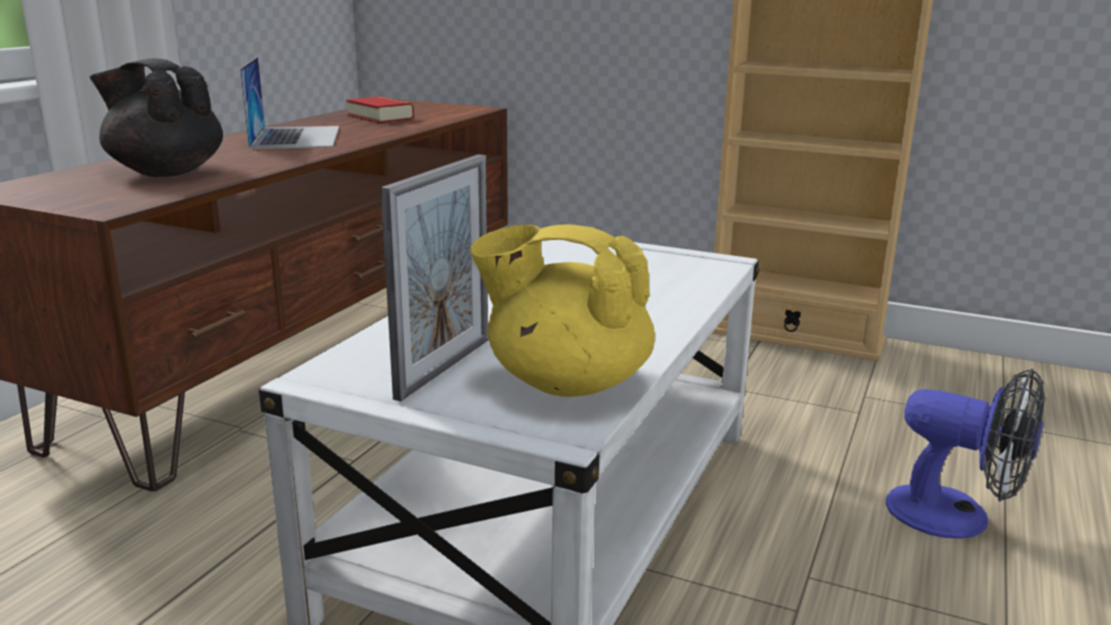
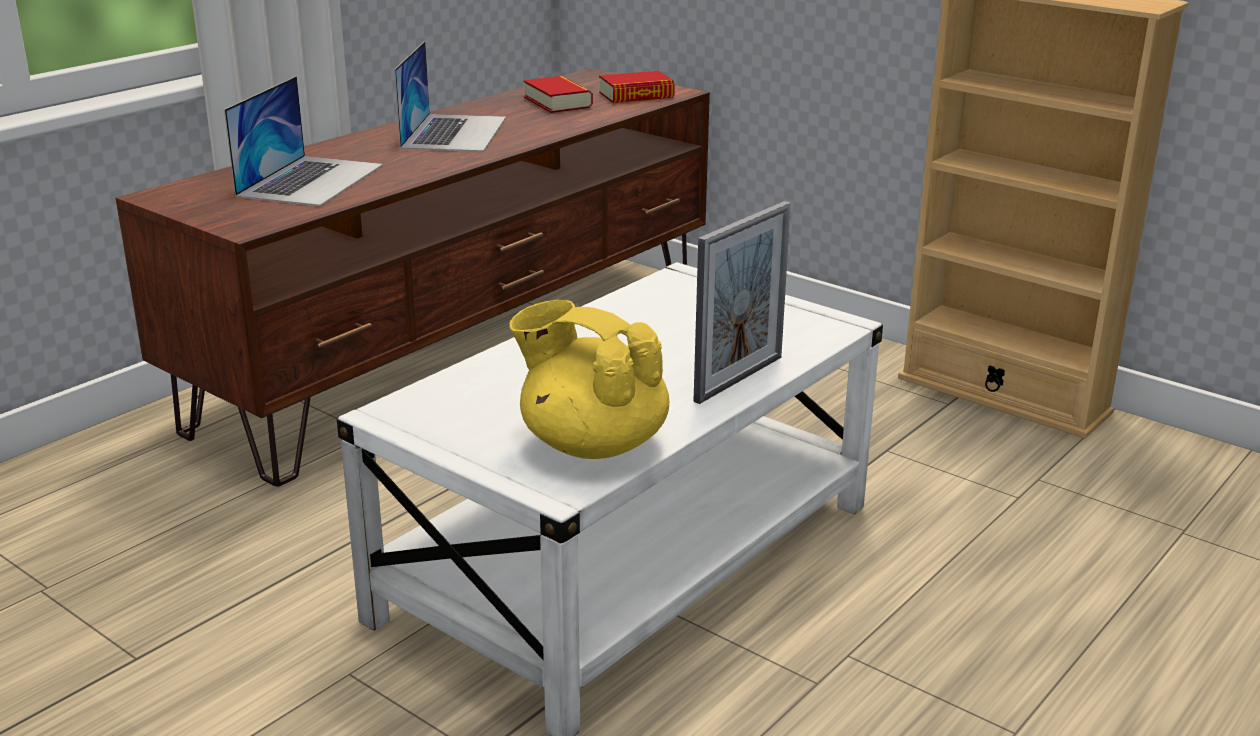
camera: 15 degrees right, 5 degrees up
black teapot [90,58,223,177] -> laptop [224,76,383,206]
picture frame [381,155,488,401] -> picture frame moved to [693,201,791,404]
fan [886,369,1045,539] -> none
none -> book [599,71,675,103]

